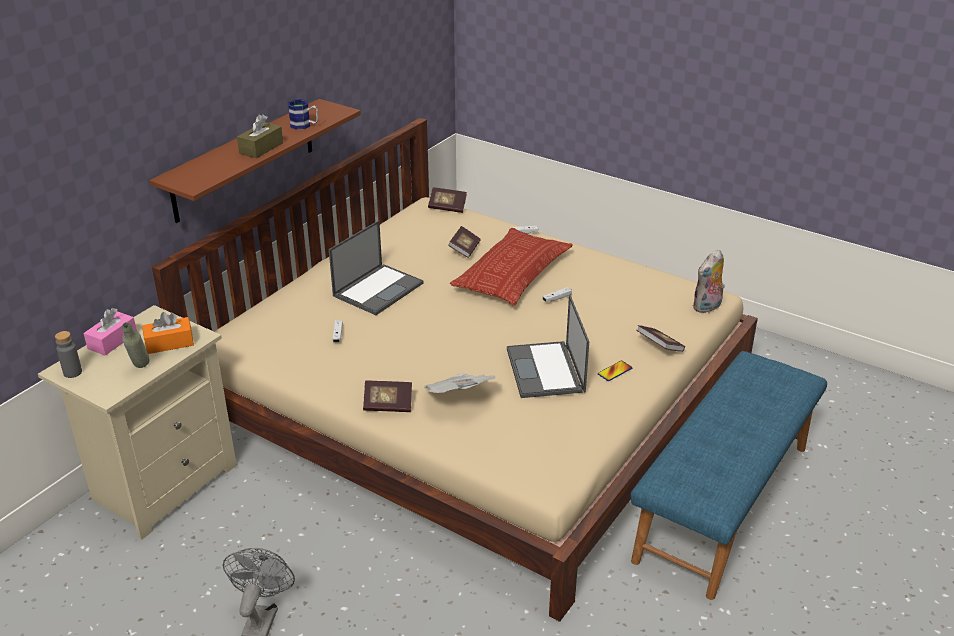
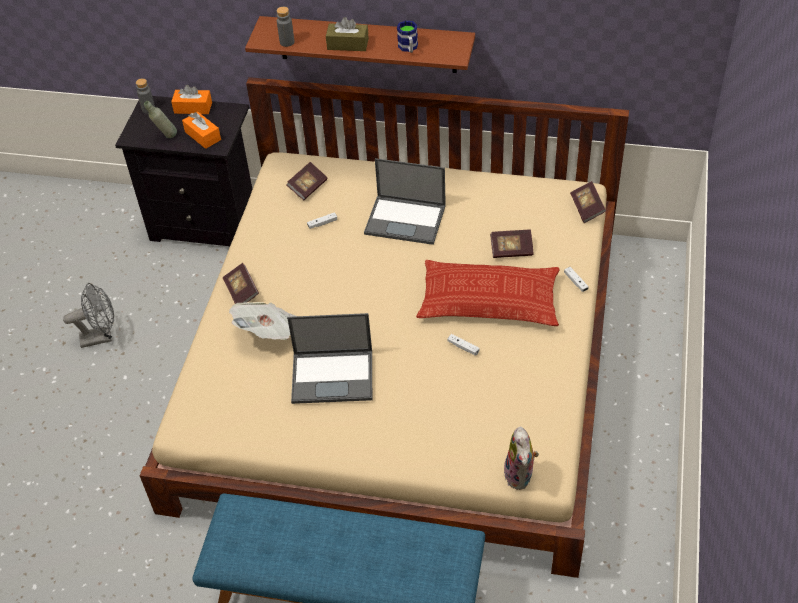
camera: 70 degrees right, 15 degrees up
beige nightstand [38,305,237,540] -> black nightstand [115,96,252,246]
pink tissue box [84,308,137,356] -> orange tissue box [171,85,212,114]
laptop [507,295,589,398] -> laptop turned 150 degrees counterclockwise [287,313,372,404]
phone [598,361,632,381] -> none
book [636,325,685,352] -> book moved to [286,162,327,200]
plush toy [692,249,725,314] -> plush toy turned 120 degrees counterclockwise [504,426,539,490]
none -> grey bottle [277,7,295,47]

